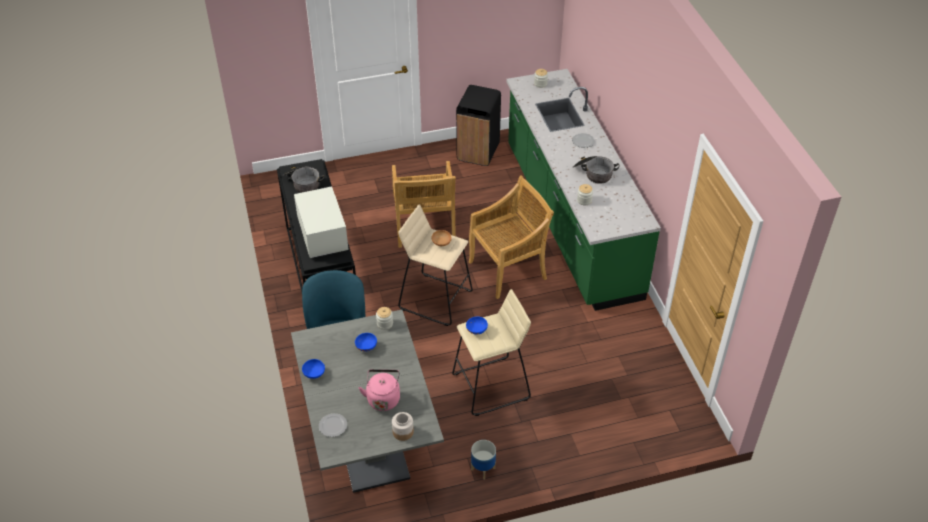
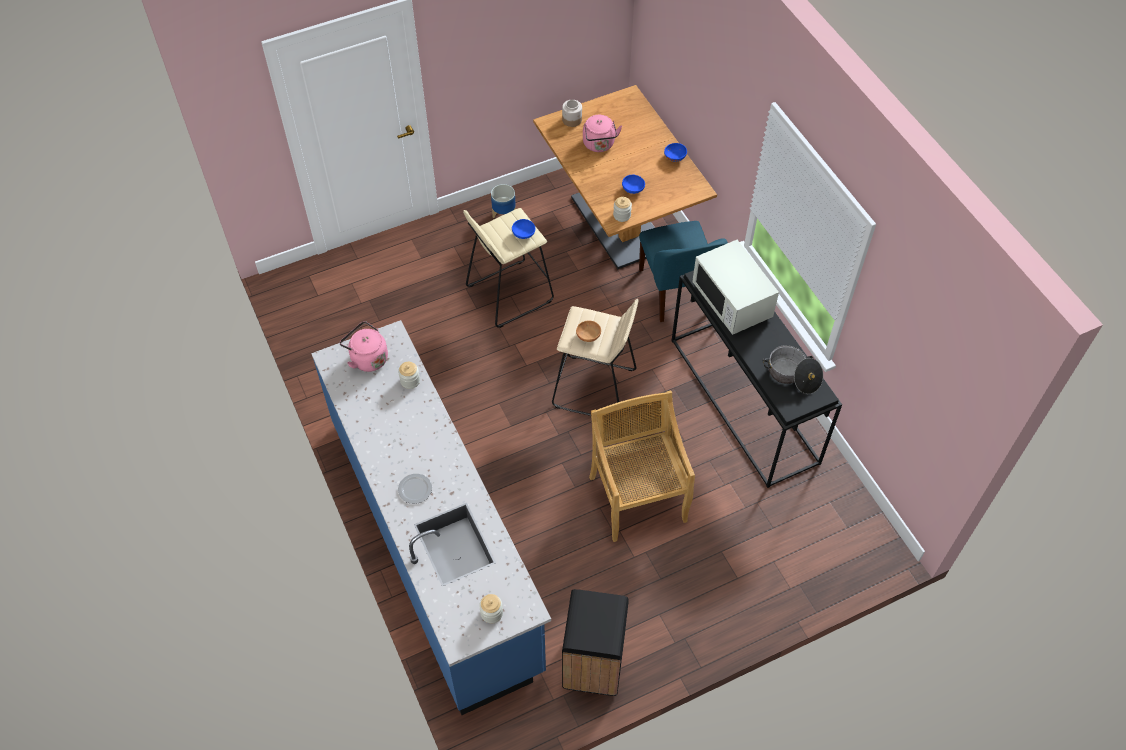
camera: 170 degrees right, 10 degrees up
grey dining table [291,310,444,493] -> brown dining table [533,85,717,269]
plate [319,413,347,437] -> none
beige chair [469,176,554,299] -> none
green counter [507,69,661,311] -> blue counter [311,320,551,715]
cooking pot [573,156,619,184] -> none
none -> pink kettle [339,321,388,372]

